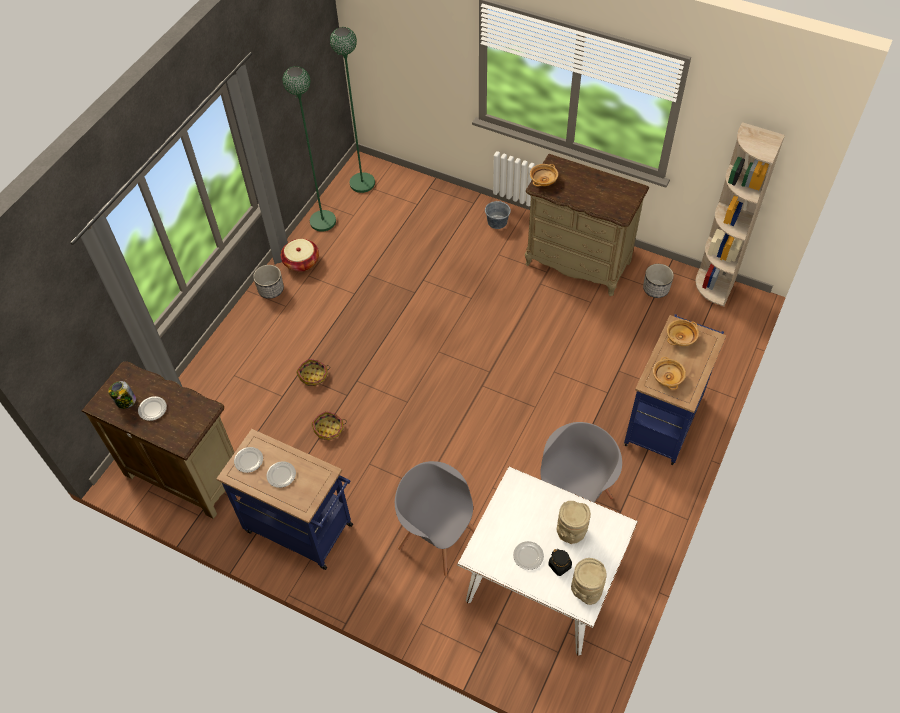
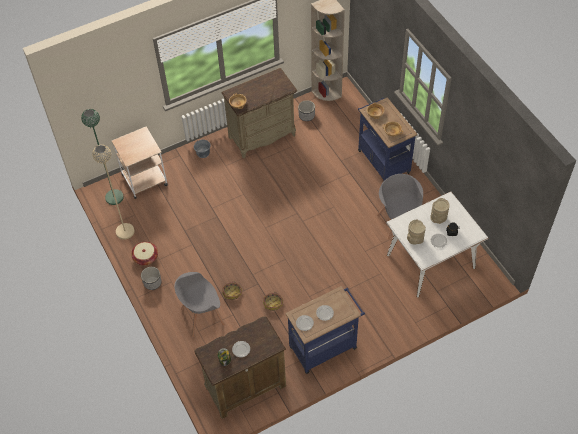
camera: 55 degrees left, 0 degrees up
green floor lamp [282,66,336,232] -> beige floor lamp [92,145,134,240]
grey chair [395,461,475,576] -> grey chair moved to [175,272,224,337]
beige vase [571,558,607,605] -> beige vase moved to [407,220,426,244]
none -> beige cart [112,127,168,199]

